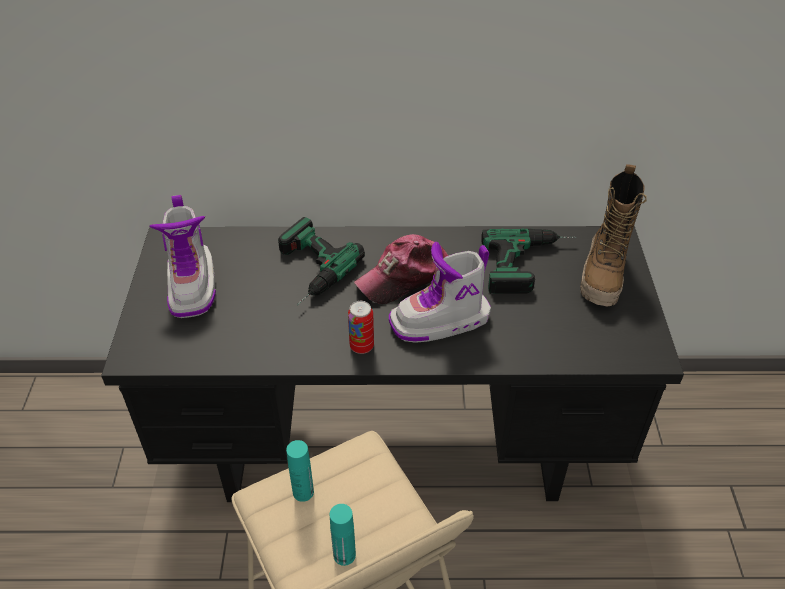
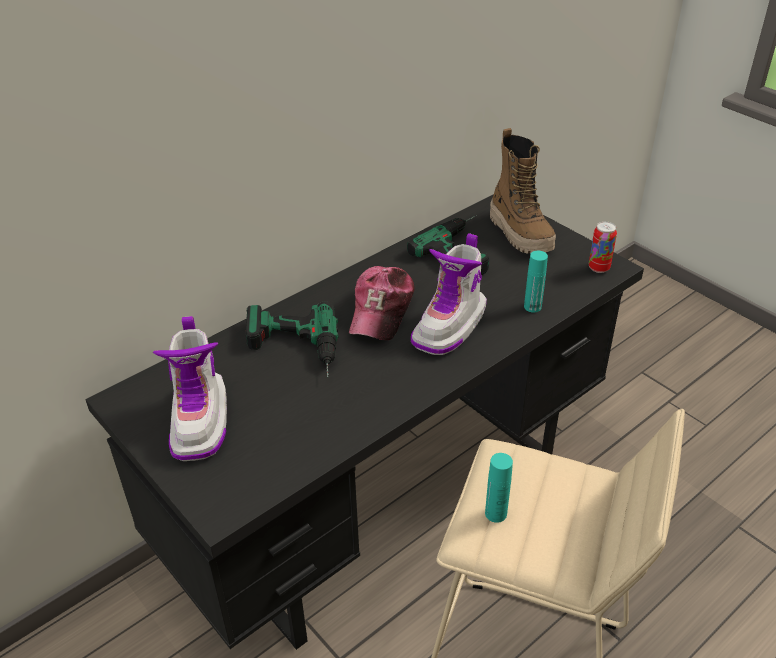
camera: 40 degrees left, 5 degrees down
boot [150,195,216,318] -> boot turned 45 degrees clockwise [153,316,227,461]
turquoise bottle [330,504,356,566] -> turquoise bottle moved to [524,251,548,313]
can [348,301,374,354] -> can moved to [589,221,617,273]

